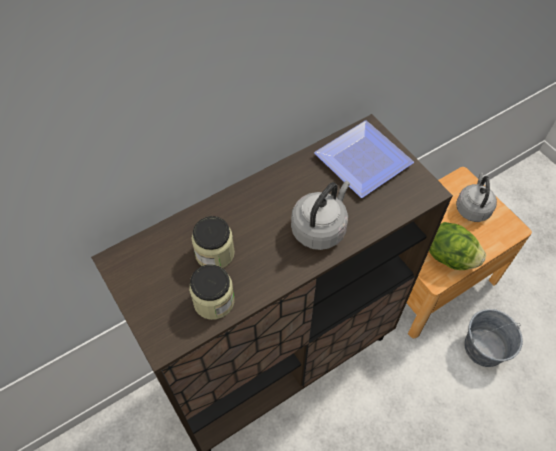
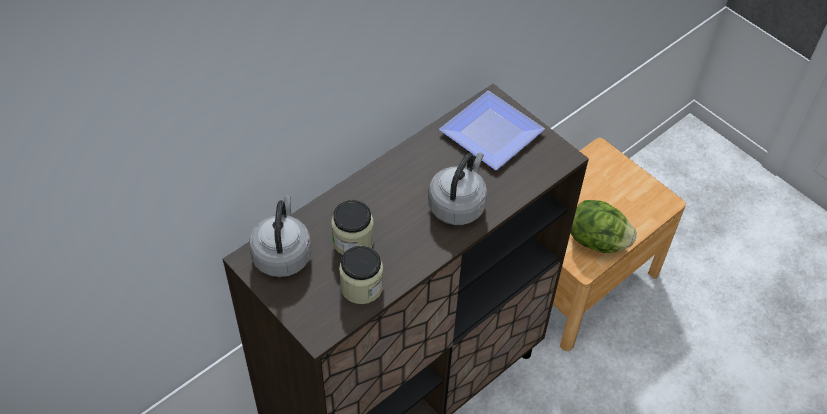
camera: 10 degrees left, 5 degrees down
grey kettle [456,173,497,222] -> grey kettle moved to [249,195,312,277]
grey bucket [464,309,523,367] -> none

